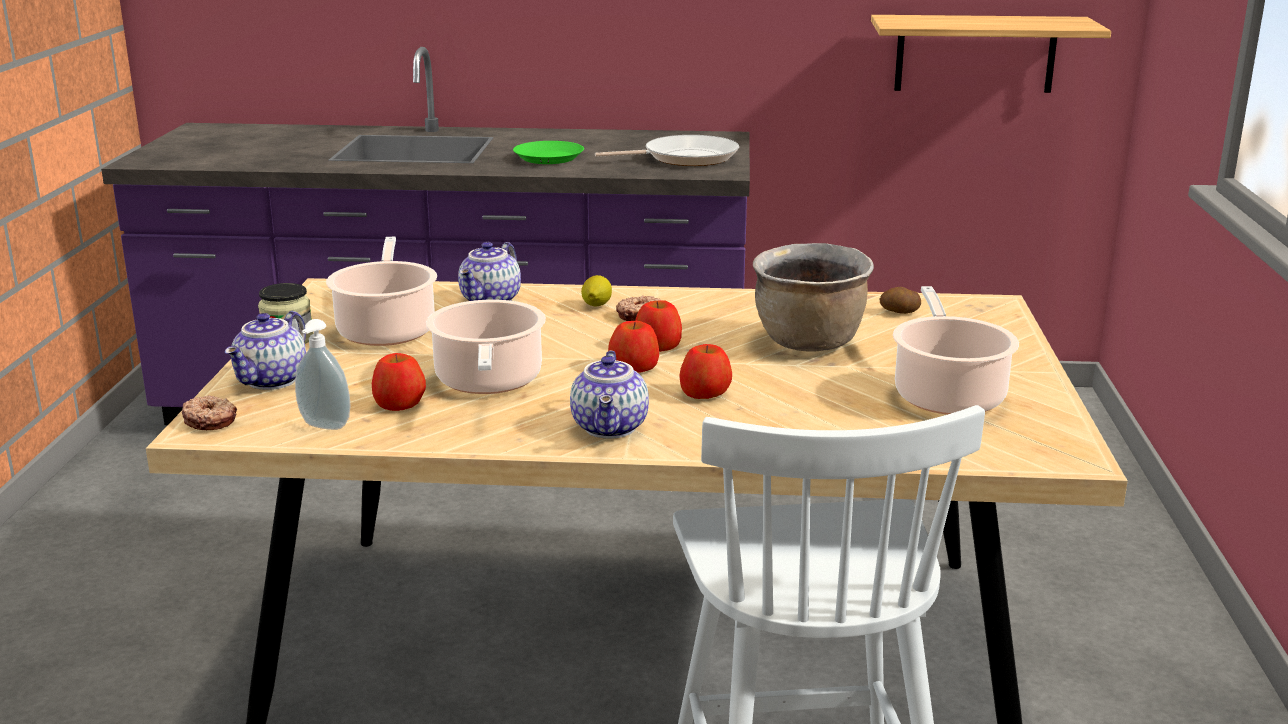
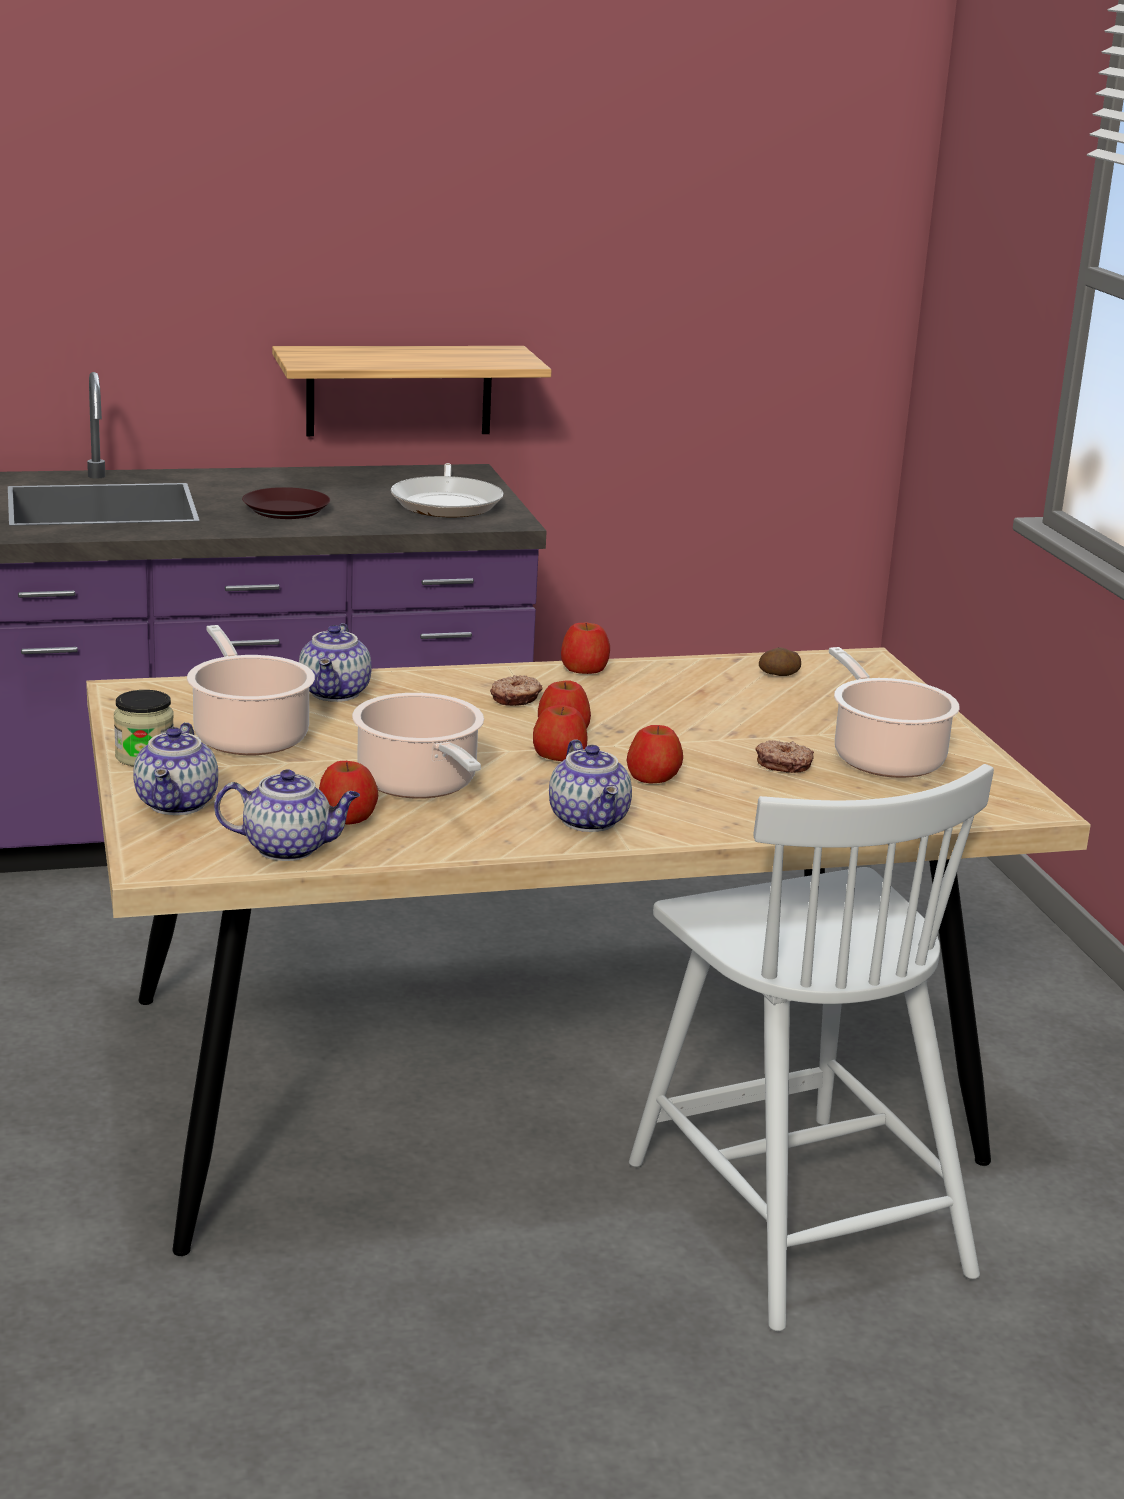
camera: 20 degrees left, 0 degrees up
donut [182,395,237,430] -> donut moved to [755,740,814,773]
soap dispenser [295,319,351,430] -> teapot [214,769,360,861]
green plate [513,141,584,164] -> brown plate [242,487,330,519]
lemon [581,275,612,306] -> none
frying pan [595,135,739,166] -> frying pan turned 120 degrees clockwise [391,463,504,517]
brown cooking pot [753,243,874,352] -> none
shelf [871,15,1111,93] -> shelf moved to [272,346,552,436]
none -> apple [561,623,610,674]

